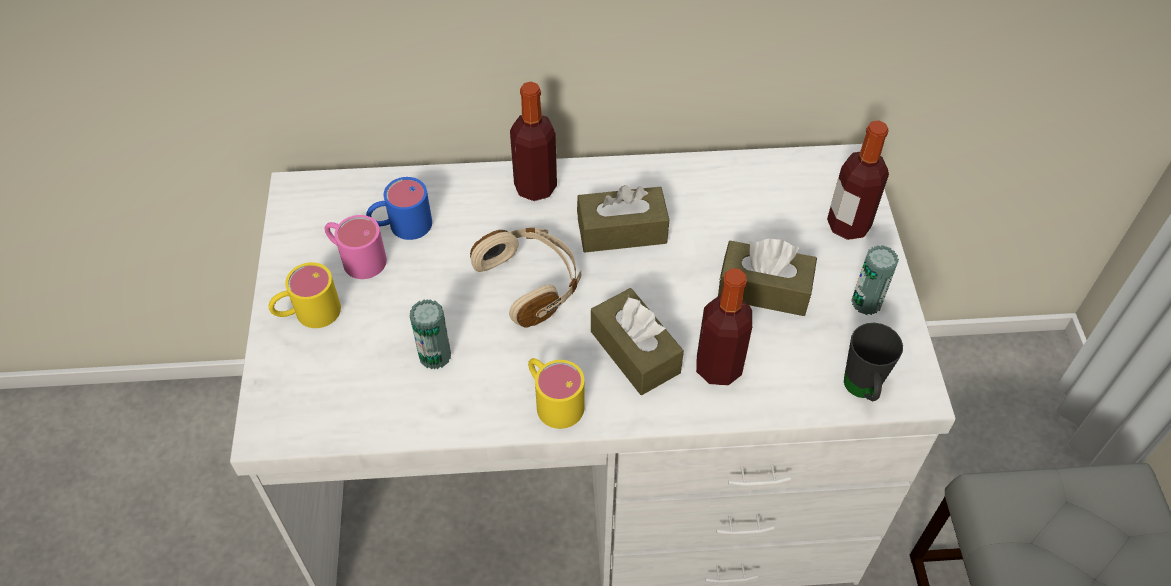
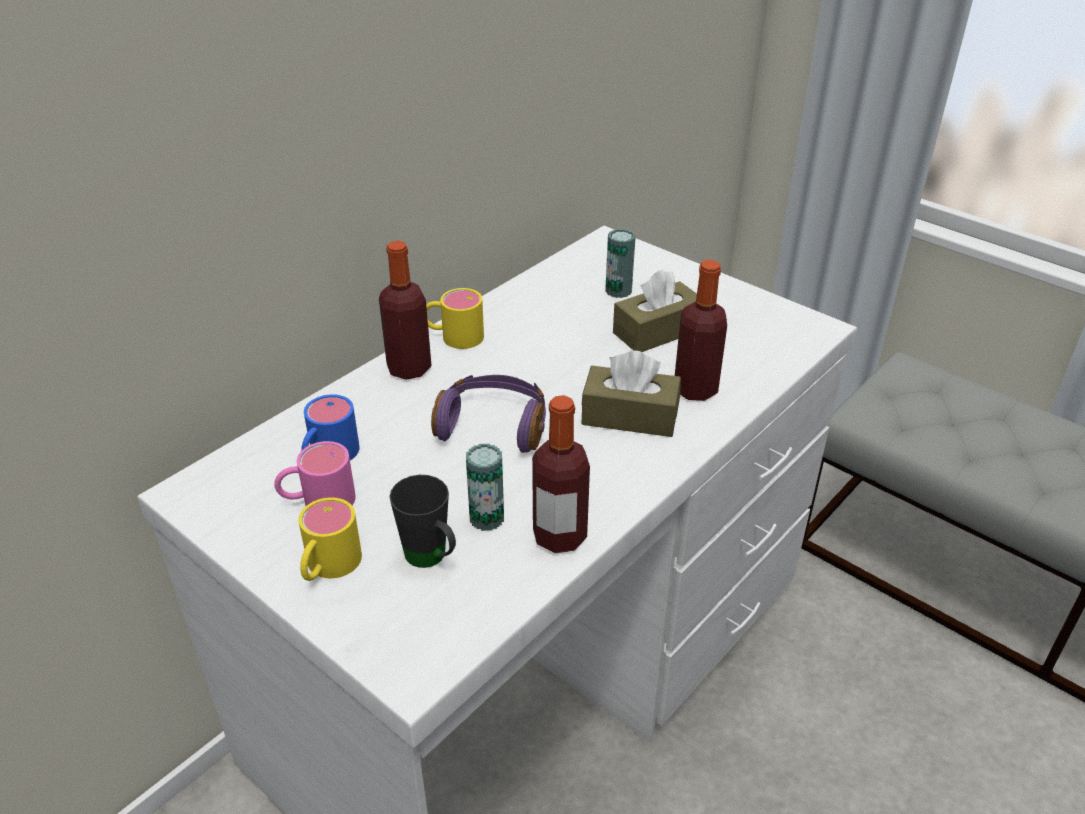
camera: 45 degrees left, 15 degrees down
beige headphones [470,228,581,327] -> purple headphones [431,375,546,453]
yellow mug [528,358,584,429] -> yellow mug moved to [426,288,484,349]
brown tissue box [577,185,669,252] -> none
bottle [827,120,889,240] -> bottle moved to [532,395,590,553]
black mug [844,323,903,401] -> black mug moved to [389,475,456,568]
can [851,245,899,315] -> can moved to [605,229,636,298]

